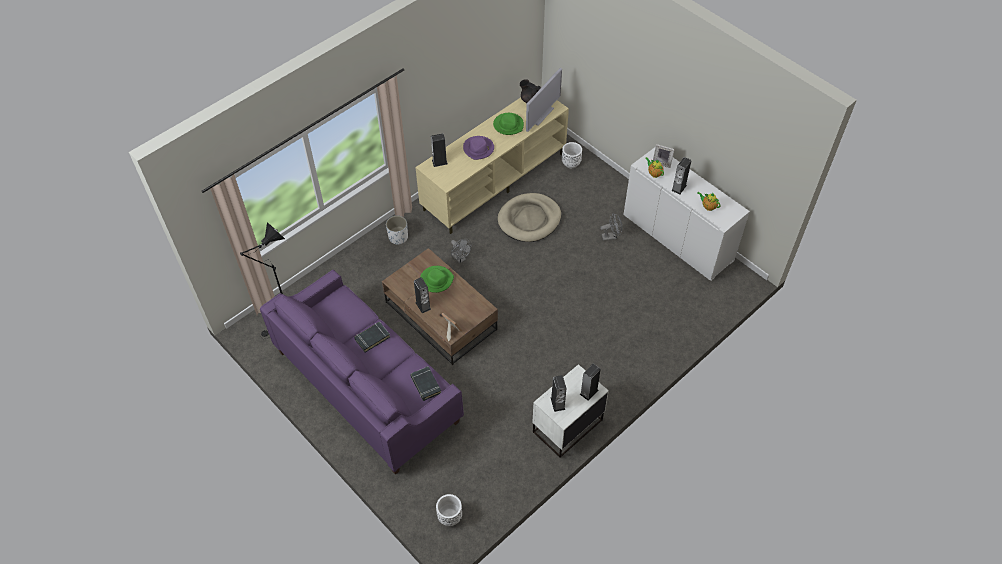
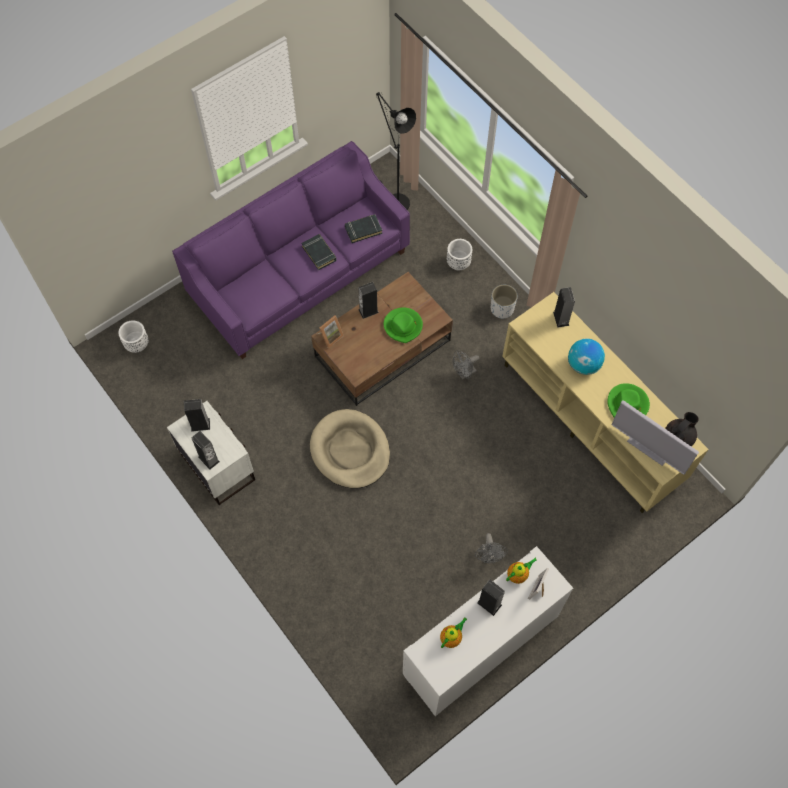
camera: 95 degrees right, 10 degrees up
black book [410,366,441,401] -> black book moved to [345,214,382,243]
purple hat [463,136,494,160] -> globe [568,338,605,375]
beige dog bed [497,193,561,242] -> beige dog bed moved to [310,409,390,489]
white planter [562,142,582,168] -> white planter moved to [447,239,472,270]

